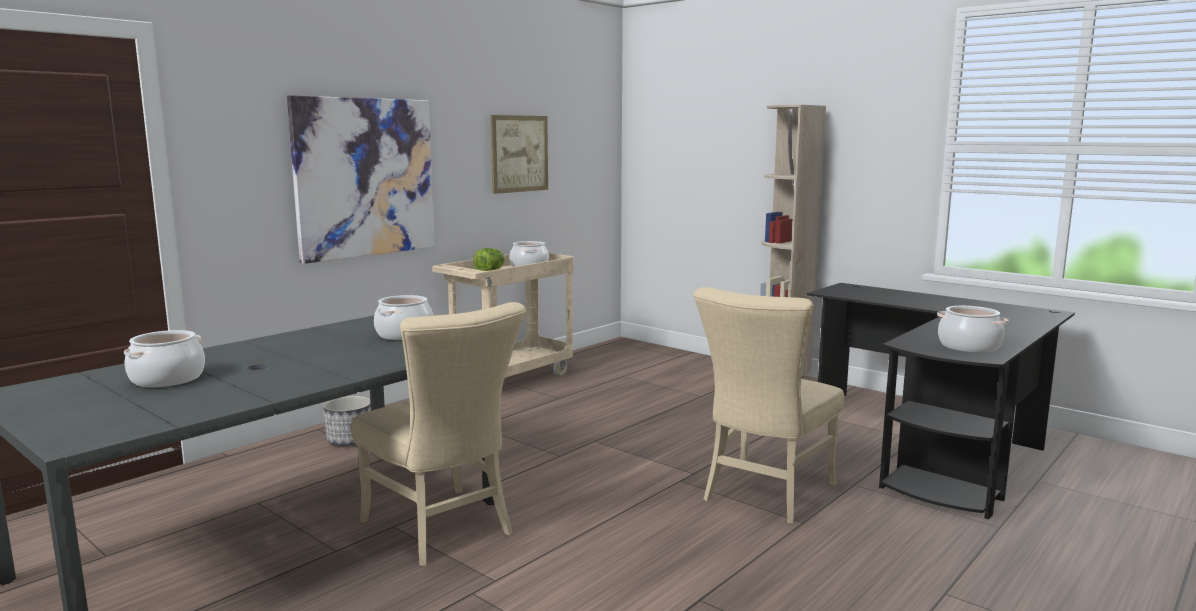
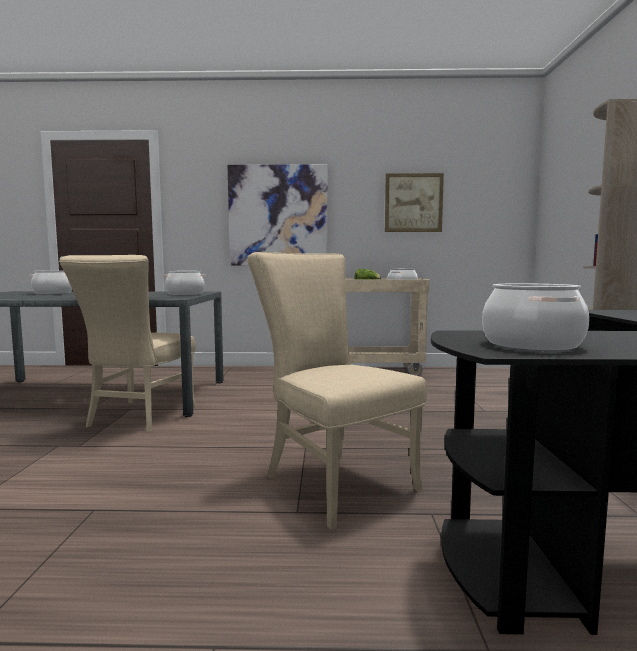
camera: 50 degrees right, 5 degrees down
planter [323,396,371,445] -> none
beige chair [693,287,845,523] -> beige chair turned 60 degrees clockwise [247,252,427,529]

